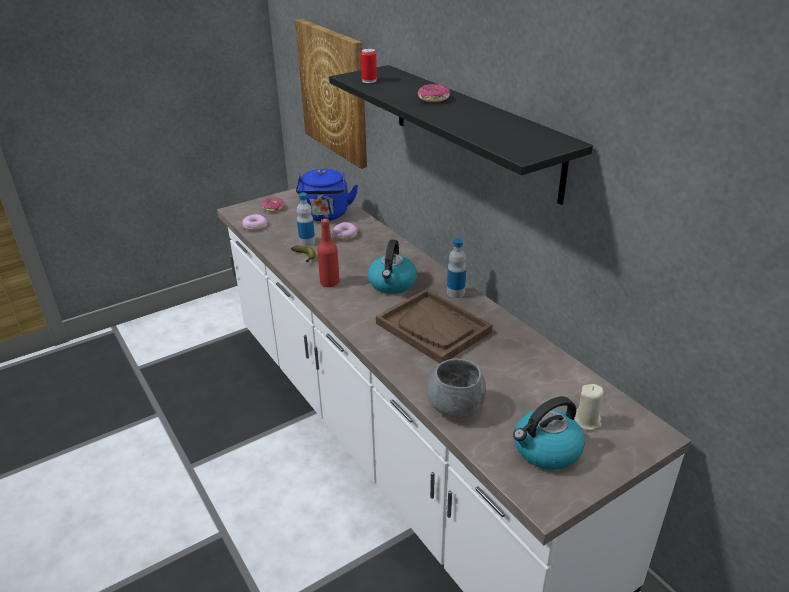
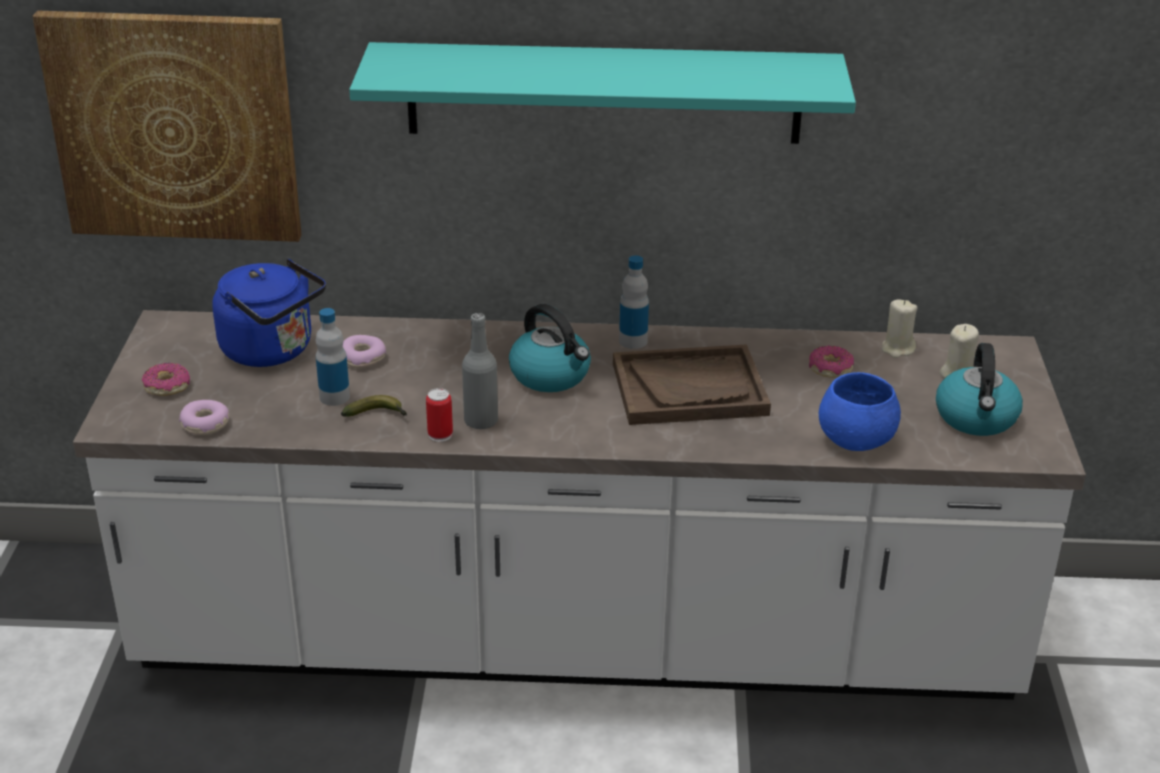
camera: 55 degrees left, 0 degrees up
red bottle [317,218,340,288] -> grey bottle [462,313,498,430]
black shelf [329,65,593,205] -> turquoise shelf [349,42,856,144]
can [361,49,377,83] -> can moved to [426,388,453,442]
donut [417,84,450,102] -> donut moved to [809,345,854,378]
grey bowl [427,359,486,418] -> blue bowl [819,372,901,451]
none -> beige candle [882,299,917,358]

